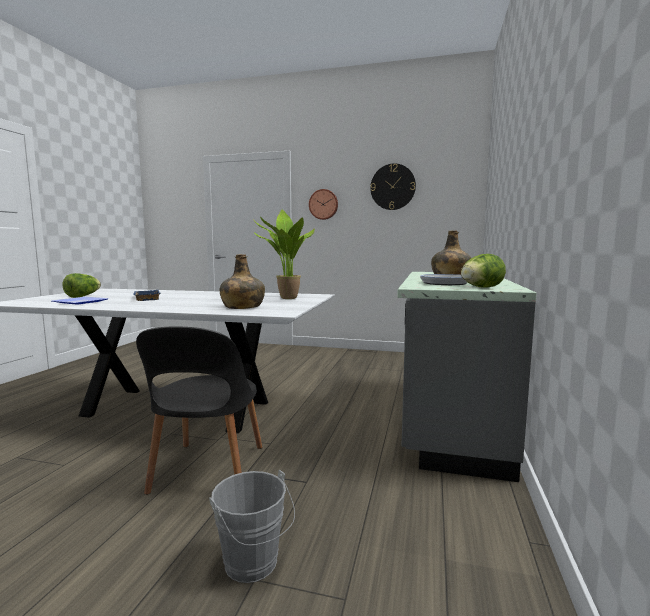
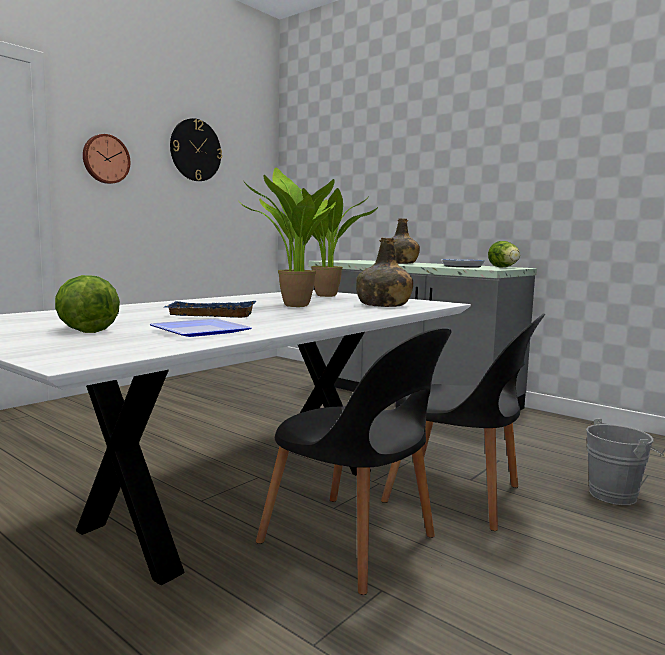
camera: 65 degrees left, 0 degrees up
none -> potted plant [242,167,336,307]
none -> black chair [256,327,451,595]

